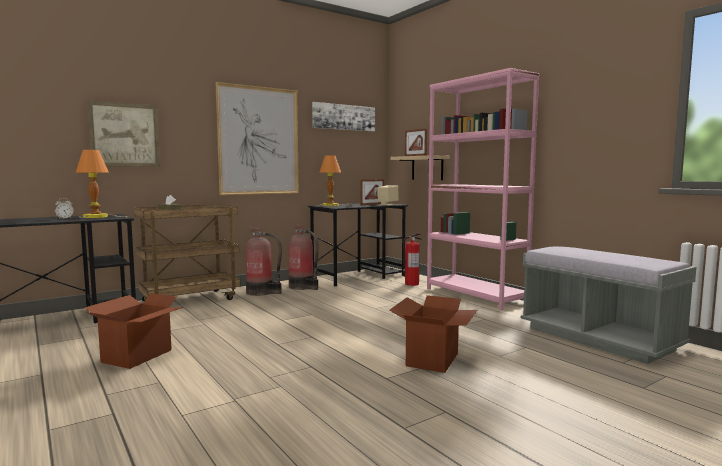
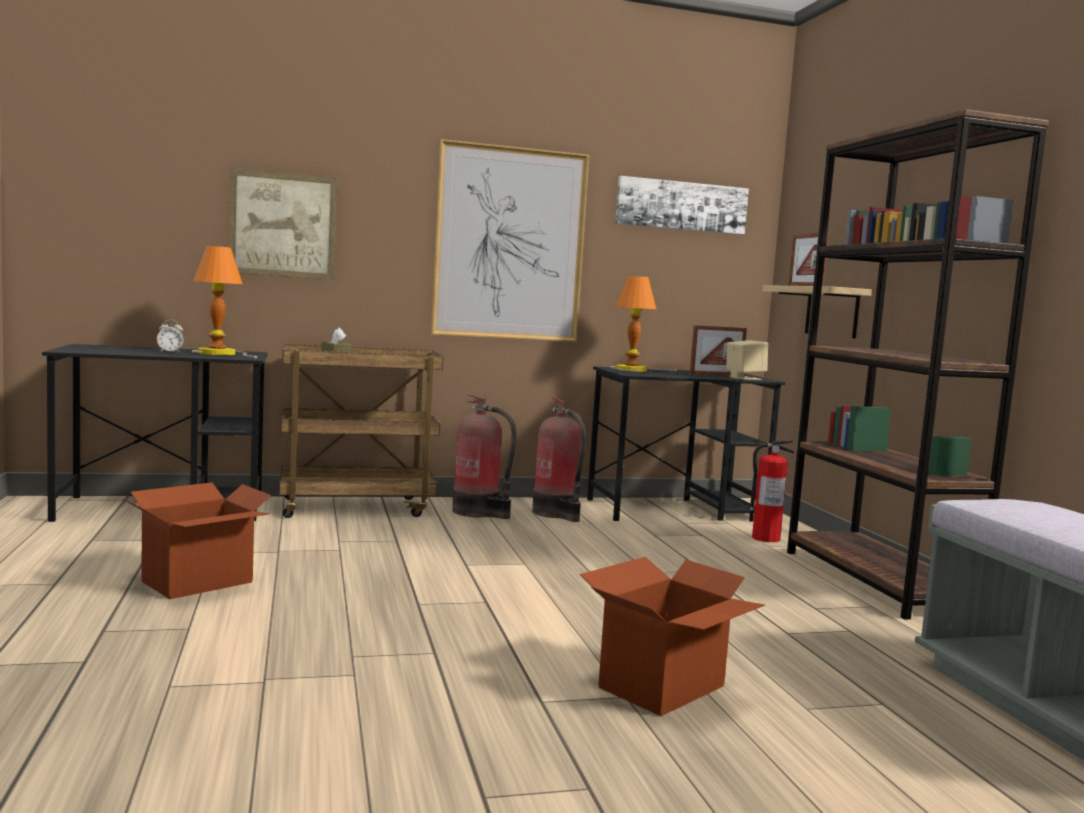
camera: 20 degrees right, 0 degrees up
pink bookcase [427,68,540,310] -> brown bookcase [787,109,1049,620]

